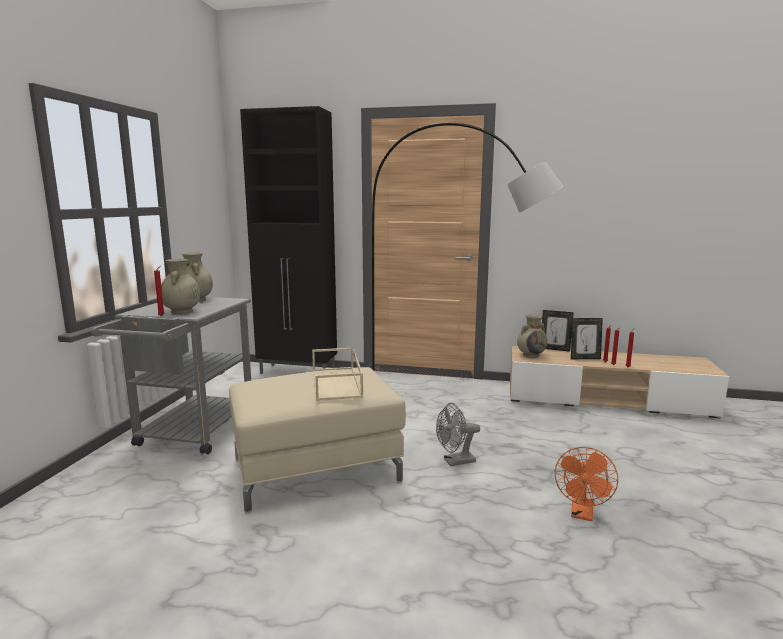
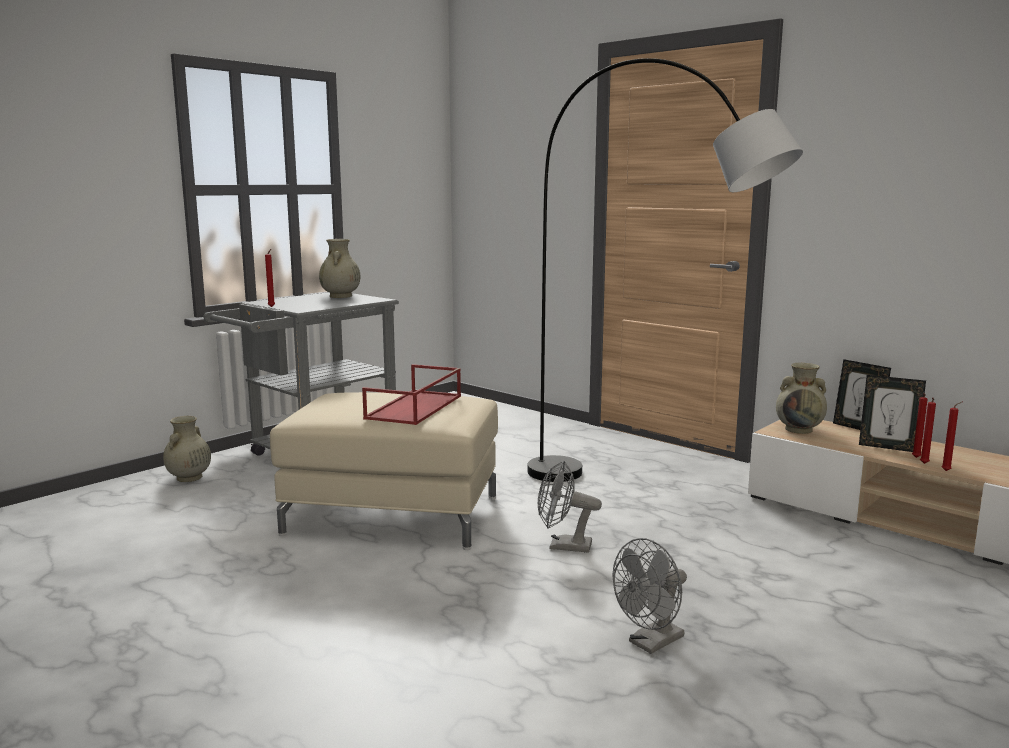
camera: 30 degrees right, 0 degrees up
beige vase [161,259,200,314] -> beige vase moved to [163,416,211,482]
black cabinet [240,106,337,374] -> none
beige tray [312,348,363,401] -> red tray [362,364,461,425]
orange fan [555,447,618,521] -> grey fan [612,538,687,654]

